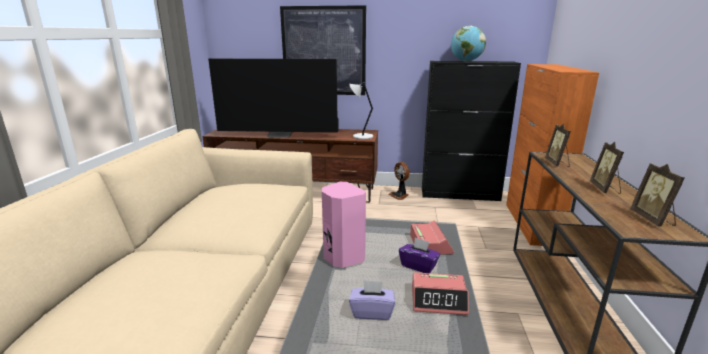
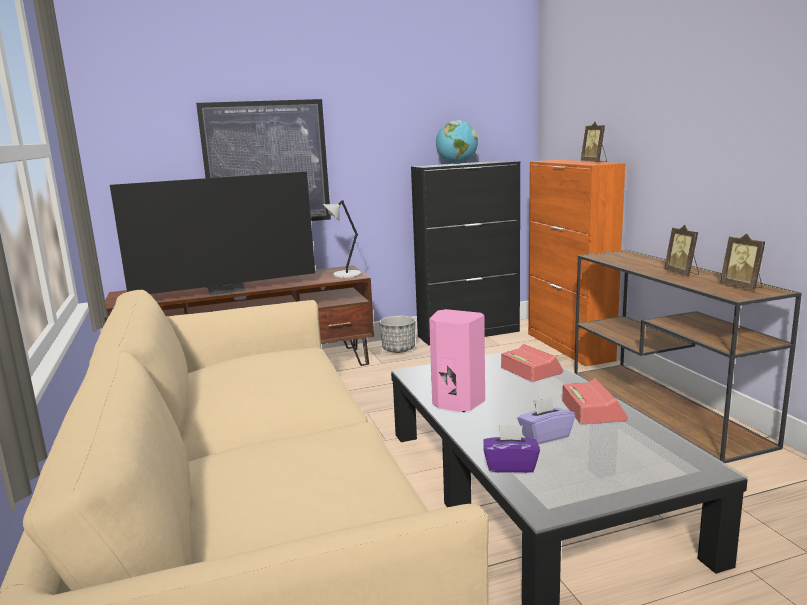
camera: 25 degrees left, 5 degrees down
fan [388,162,410,200] -> planter [379,316,416,353]
purple tissue box [399,238,440,273] -> purple tissue box moved to [483,425,540,473]
alarm clock [412,272,469,315] -> alarm clock turned 75 degrees counterclockwise [562,378,628,424]
picture frame [545,124,571,167] -> picture frame moved to [581,122,607,162]

